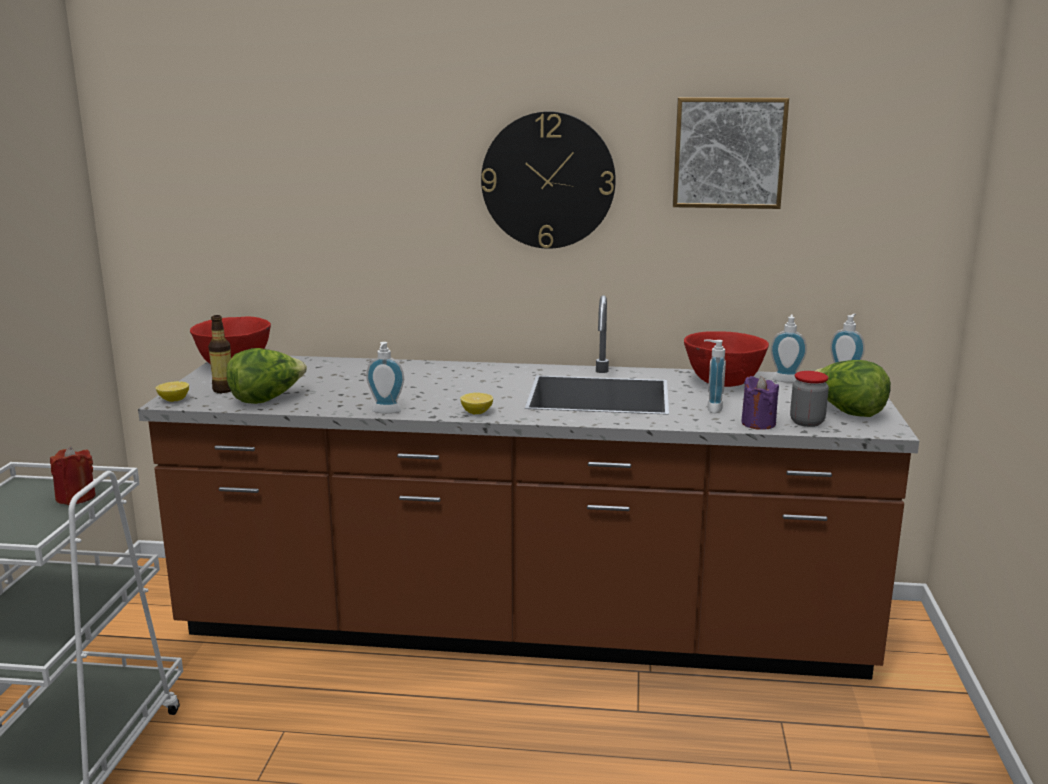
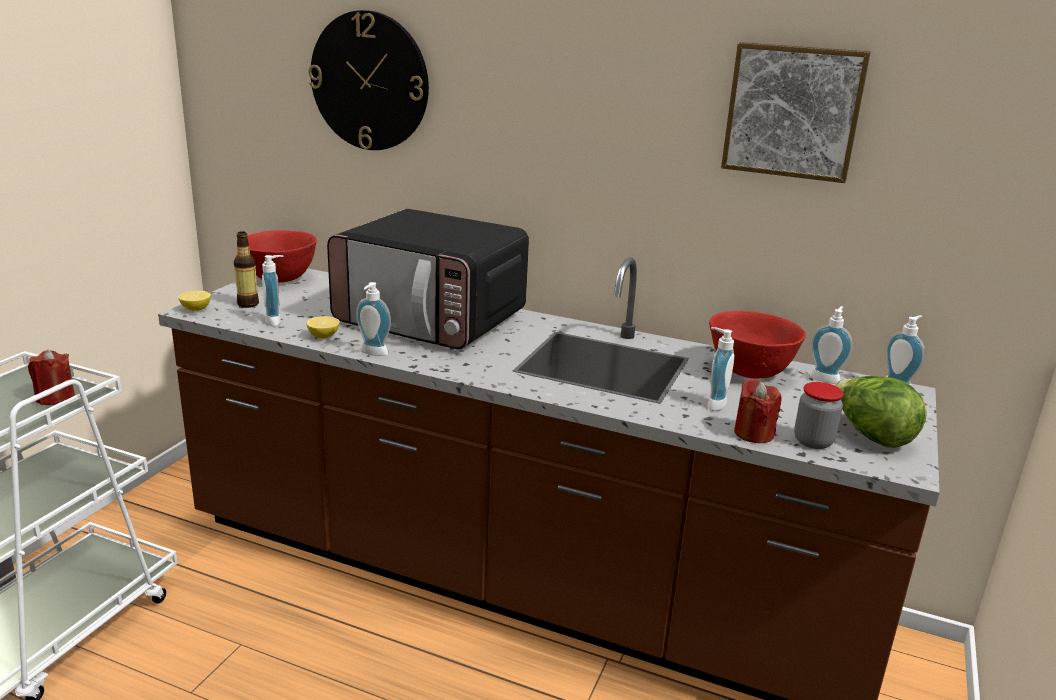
camera: 15 degrees right, 5 degrees up
lettuce [226,348,307,404] -> soap dispenser [262,255,283,326]
lemon [460,393,493,414] -> lemon moved to [306,316,340,338]
wall clock [481,111,616,249] -> wall clock moved to [308,10,429,150]
purple candle [741,376,779,430] -> red candle [734,378,782,443]
none -> microwave [327,209,529,350]

